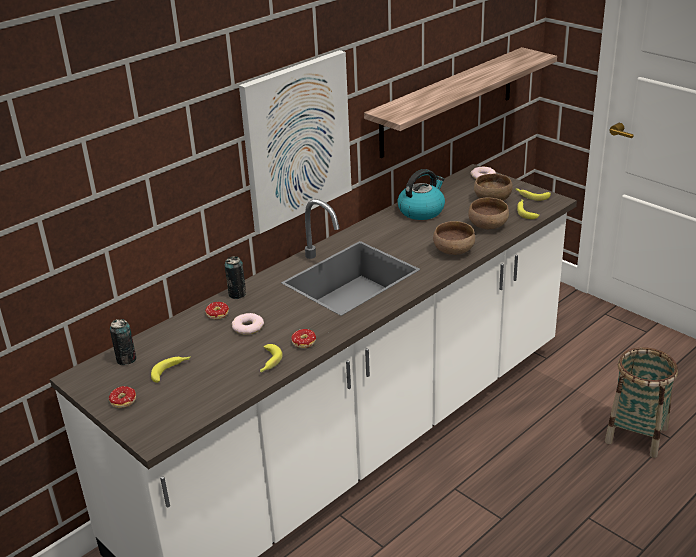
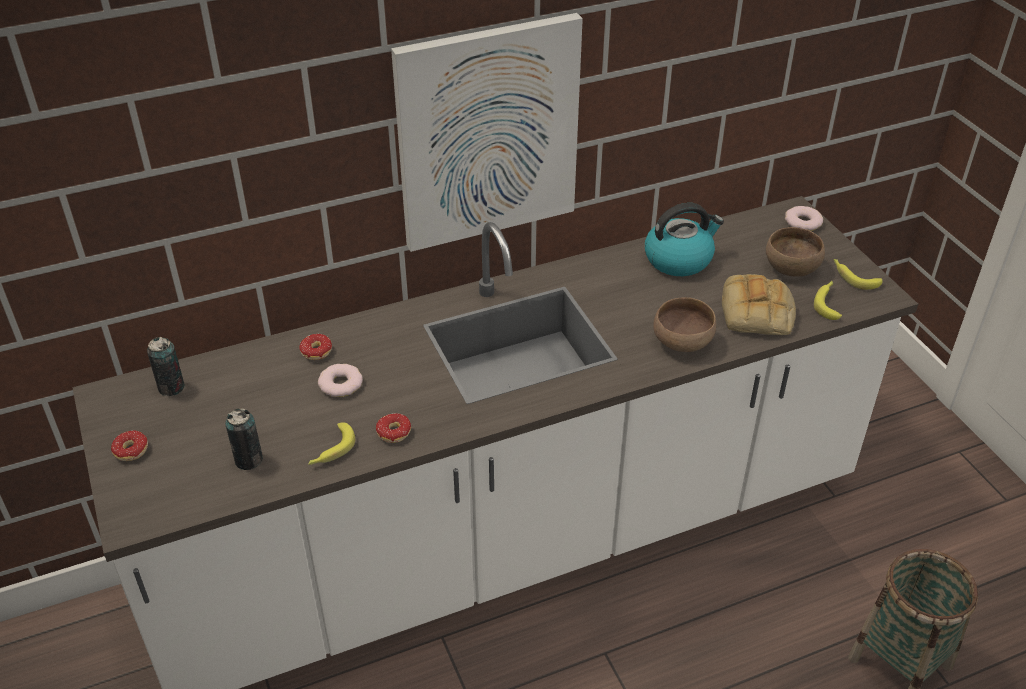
camera: 20 degrees right, 10 degrees up
banana [151,357,190,383] -> none
can [225,256,246,299] -> can moved to [225,408,263,470]
shelf [364,47,557,158] -> none
brown bowl [468,197,509,229] -> bread [722,274,796,335]

